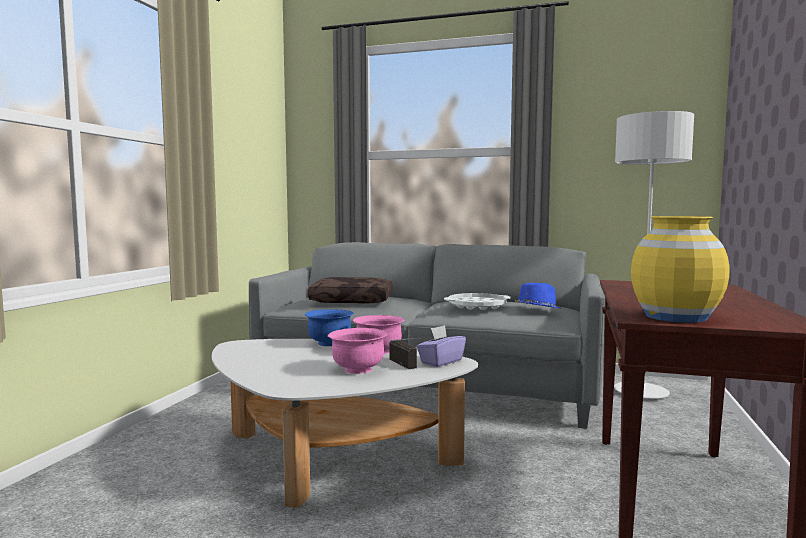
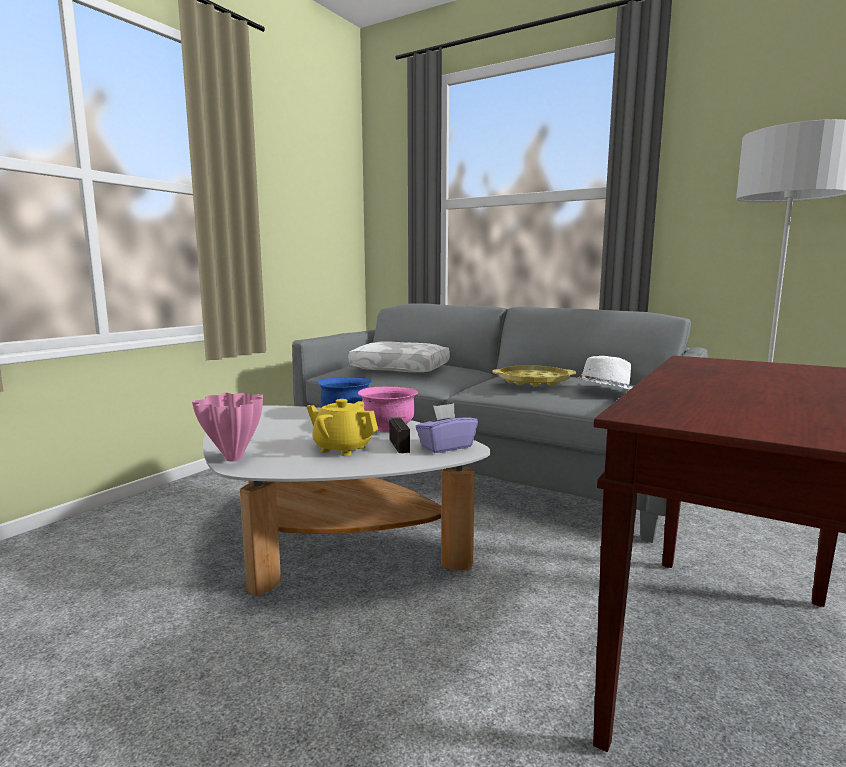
camera: 15 degrees right, 5 degrees up
brown pillow [308,277,392,304] -> white pillow [348,342,450,372]
pink bowl [328,328,387,374] -> yellow teapot [306,399,378,456]
white tray [444,293,510,310] -> yellow tray [492,365,576,387]
blue hat [515,283,562,309] -> white hat [577,356,633,389]
yellow vase [631,216,729,323] -> none
none -> pink vase [192,393,263,462]

